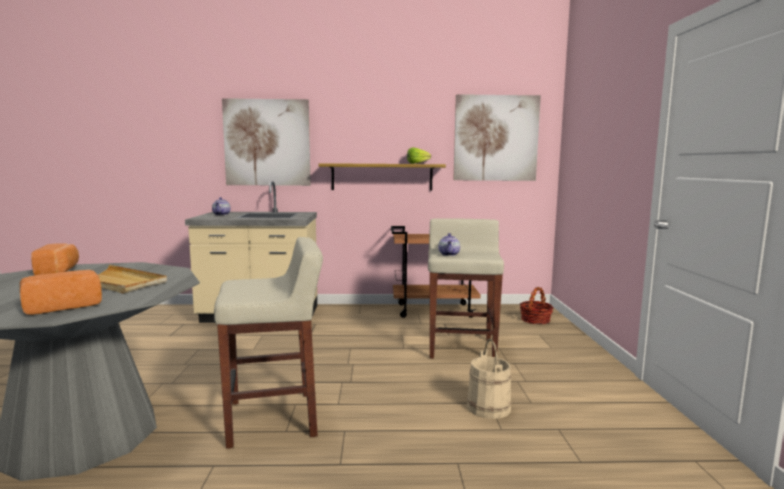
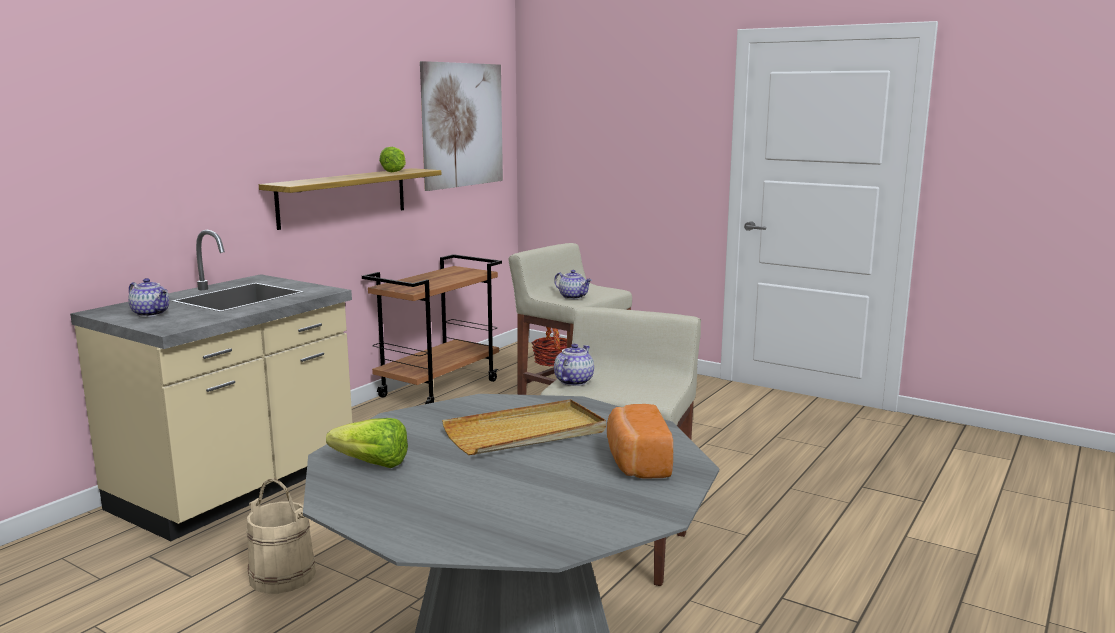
camera: 55 degrees left, 5 degrees up
bread [31,243,79,275] -> lettuce [326,418,408,468]
picture [222,98,311,186] -> none
beige bucket [467,339,512,419] -> beige bucket moved to [247,478,316,593]
none -> teapot [554,344,594,386]

